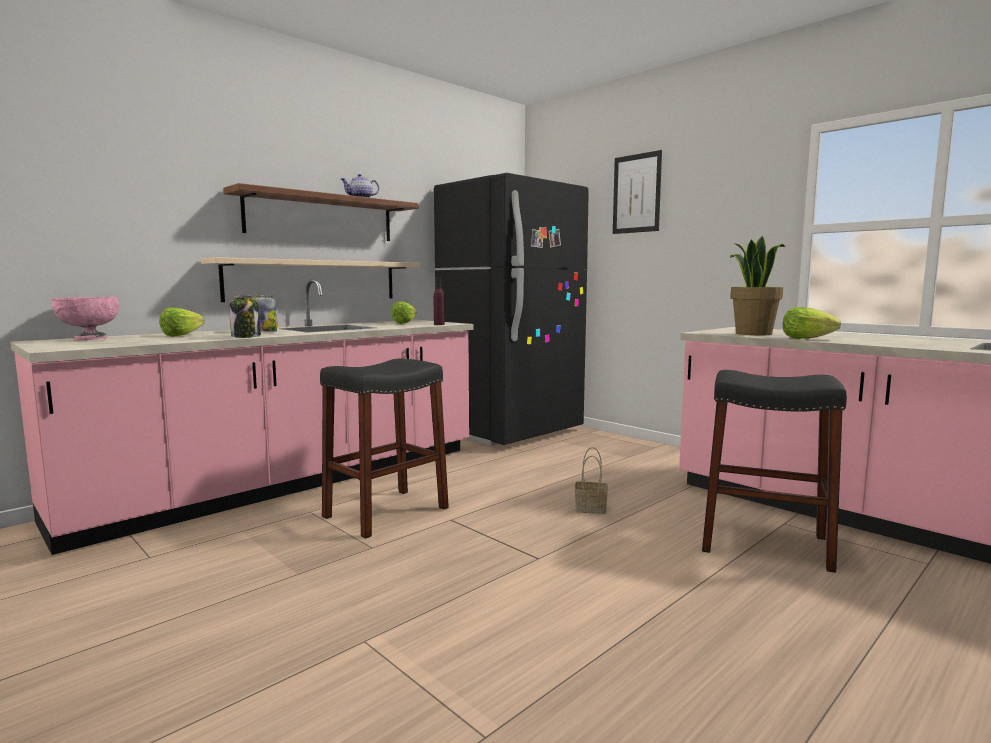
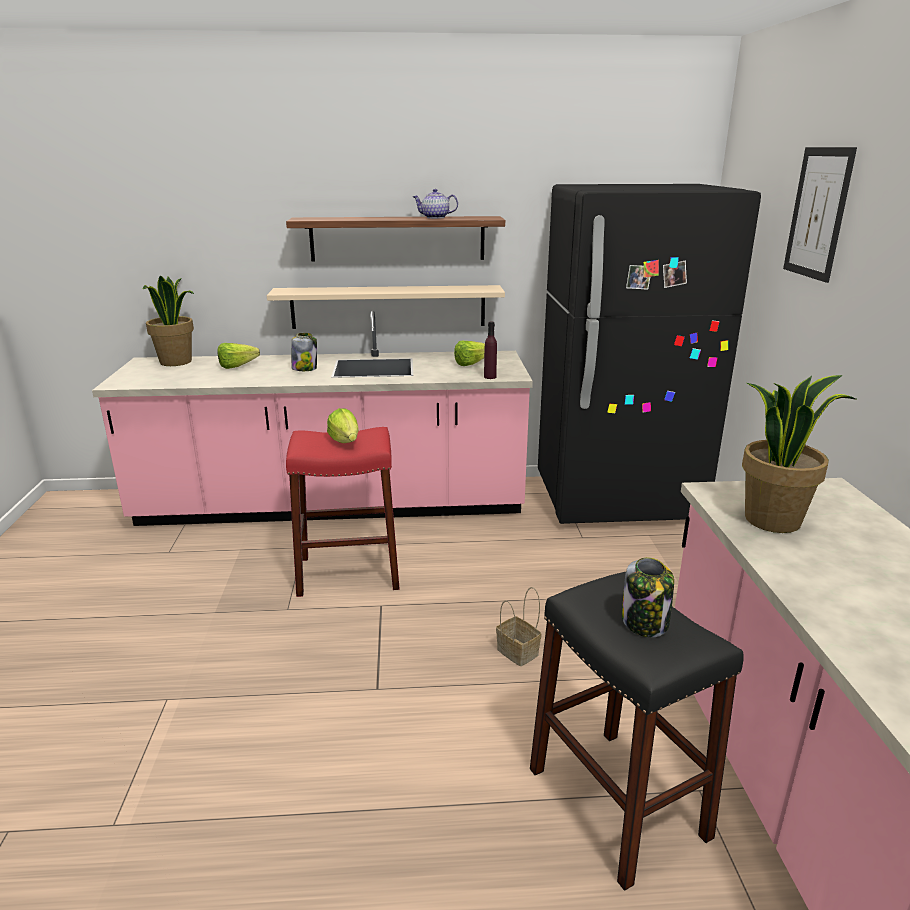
camera: 40 degrees right, 15 degrees up
pink bowl [51,296,119,340] -> potted plant [143,275,194,366]
jar [229,296,261,338] -> jar moved to [622,557,674,637]
black stool [320,358,449,538] -> red stool [286,427,400,597]
lettuce [783,307,841,339] -> lettuce moved to [327,408,358,443]

